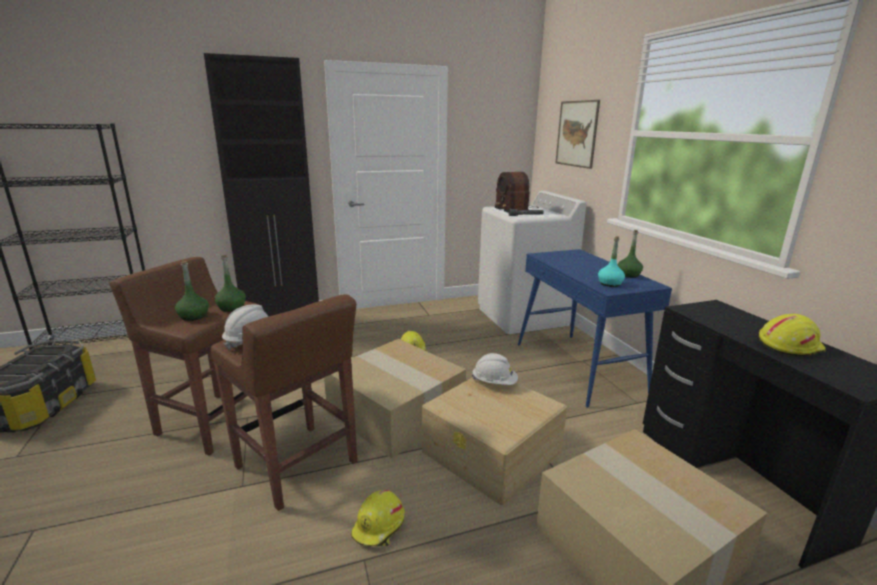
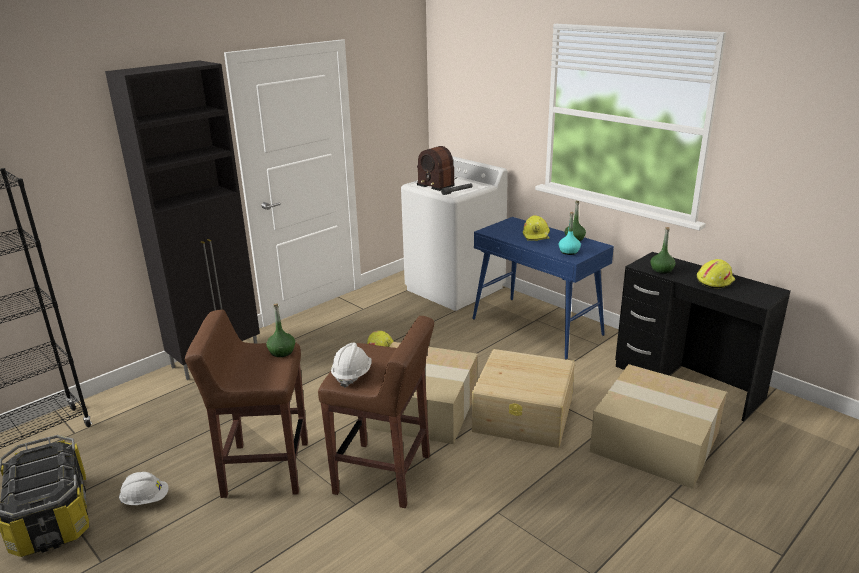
camera: 25 degrees left, 5 degrees up
green bottle [175,261,209,321] -> green bottle moved to [651,227,676,274]
yellow hard hat [351,490,405,546] -> yellow hard hat moved to [523,215,550,241]
white hard hat [472,353,518,385] -> white hard hat moved to [119,472,169,505]
picture [556,100,600,169] -> none

